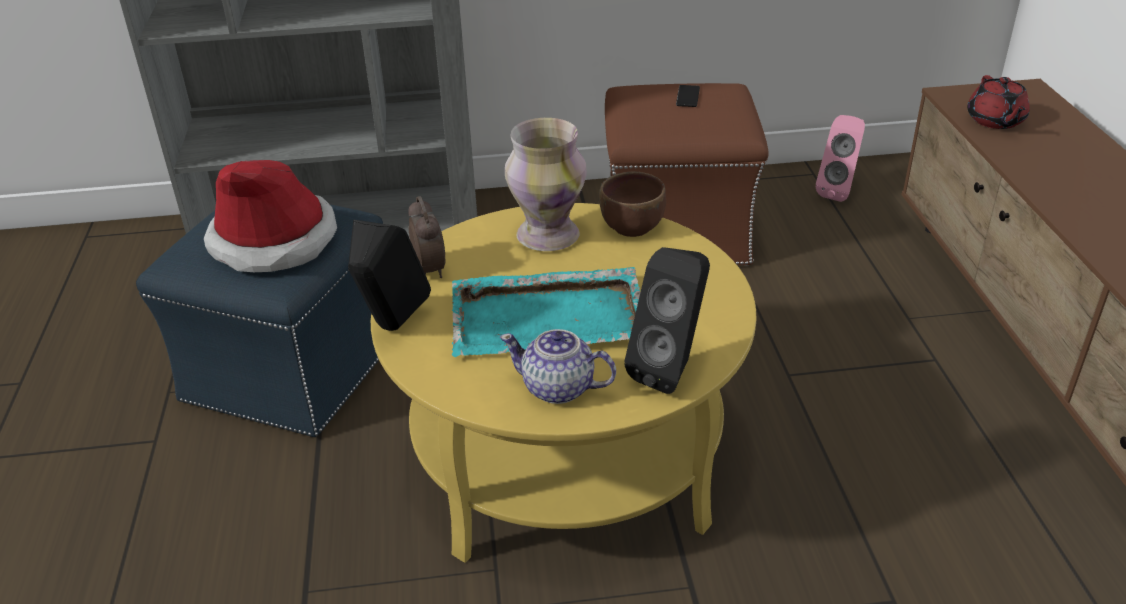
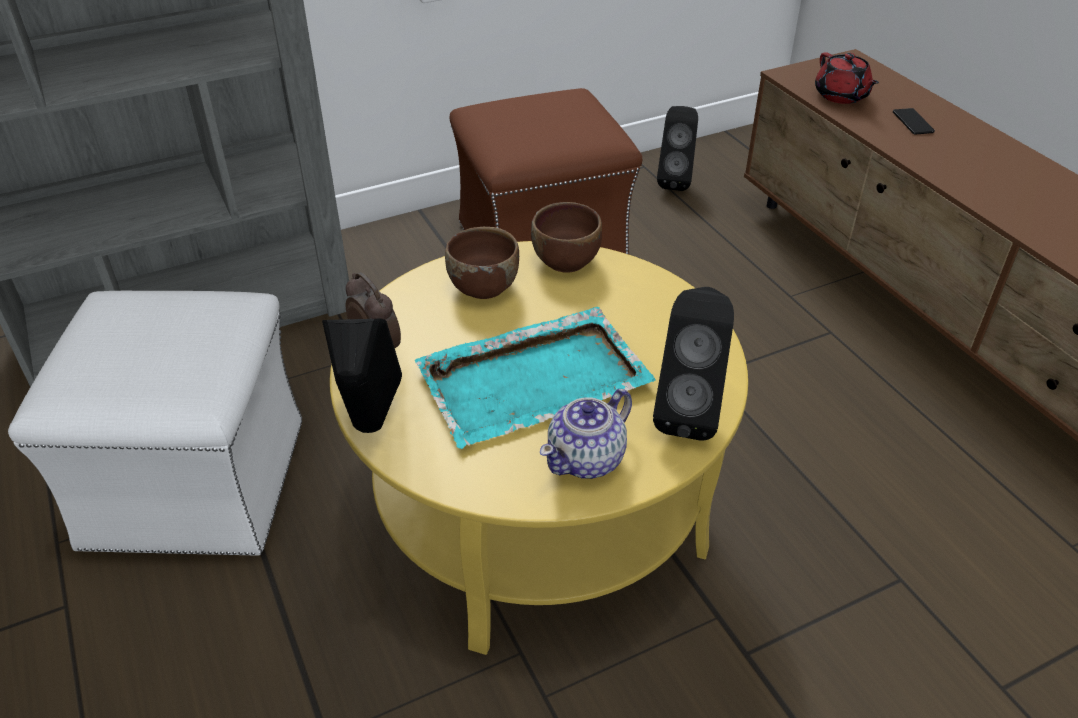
camera: 20 degrees left, 5 degrees up
blue ottoman [136,205,383,437] -> white ottoman [8,291,302,556]
hat [204,160,337,272] -> none
teapot [500,329,616,404] -> teapot turned 45 degrees counterclockwise [540,389,632,479]
vase [505,118,587,251] -> brown bowl [445,227,519,299]
phone [676,85,700,107] -> phone moved to [893,108,935,135]
pink speaker [815,115,865,202] -> black speaker [657,106,698,191]

